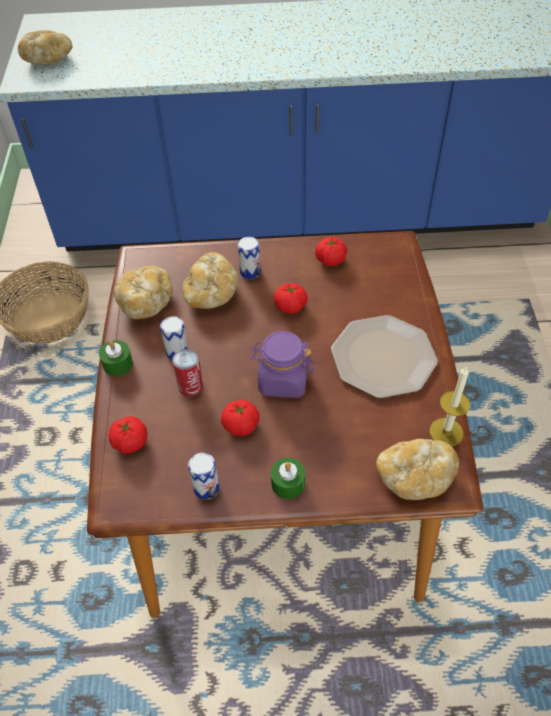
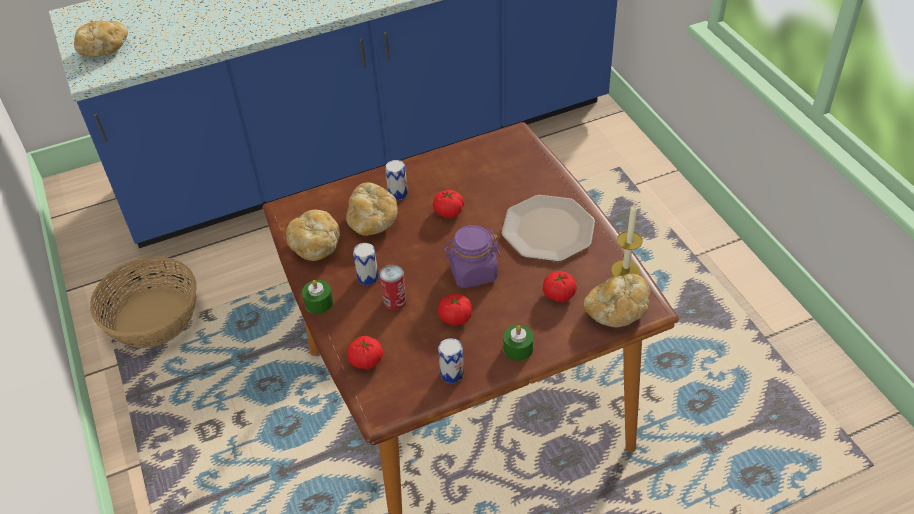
camera: 20 degrees left, 5 degrees down
tomato [315,237,347,266] -> tomato moved to [543,271,577,302]

